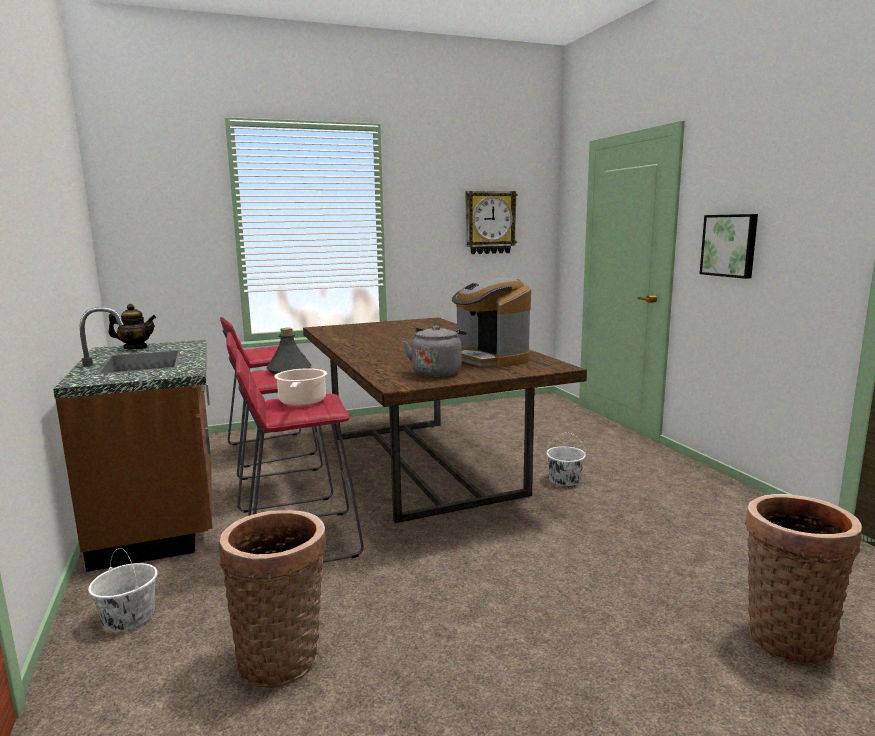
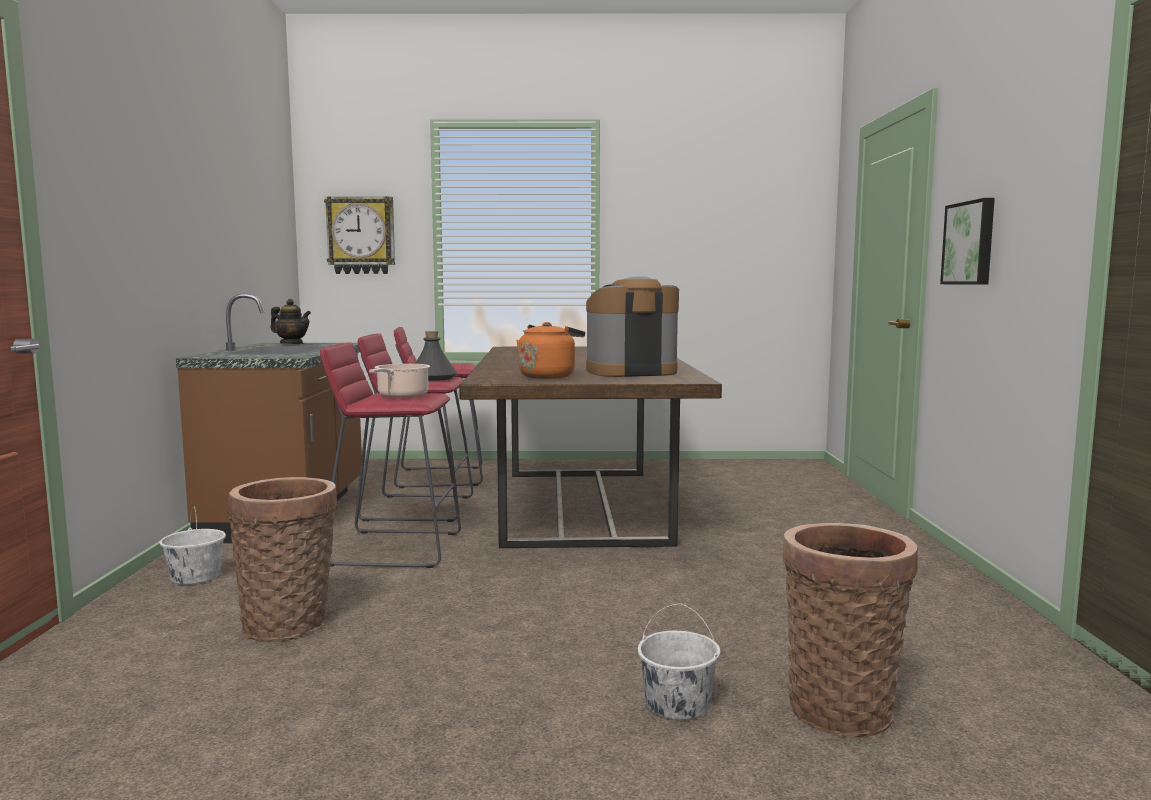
camera: 20 degrees right, 5 degrees down
grey kettle [403,326,467,377] -> orange kettle [516,322,585,379]
coffee machine [452,277,531,368] -> coffee machine turned 90 degrees clockwise [586,276,679,377]
wall clock [466,191,518,254] -> wall clock moved to [324,196,395,274]
white bucket [547,432,586,486] -> white bucket moved to [638,603,720,720]

